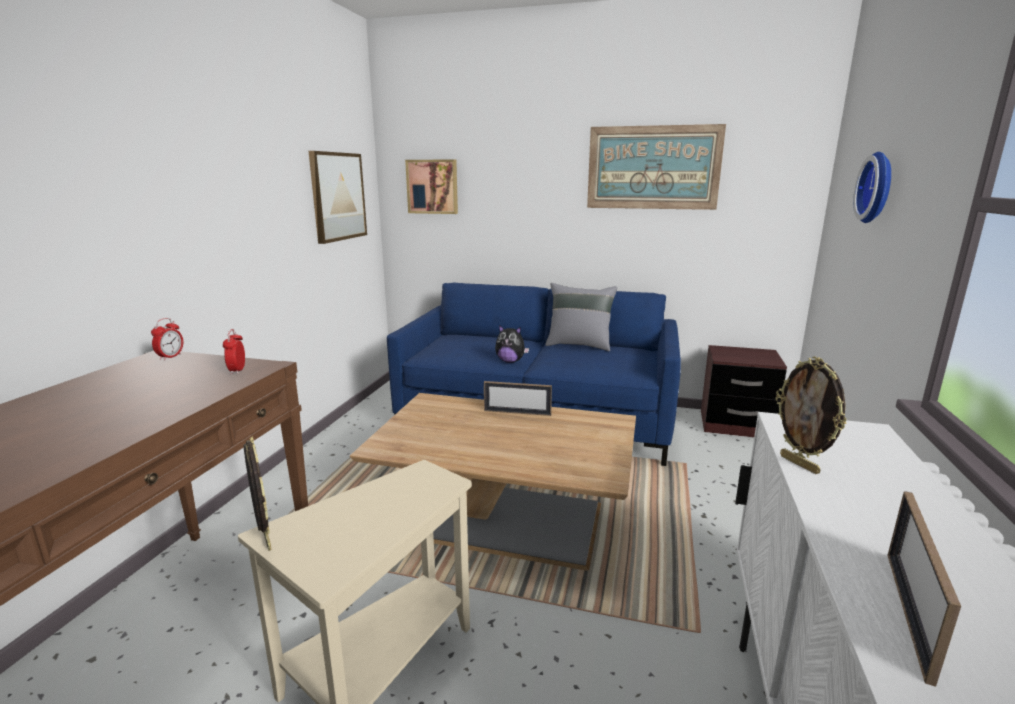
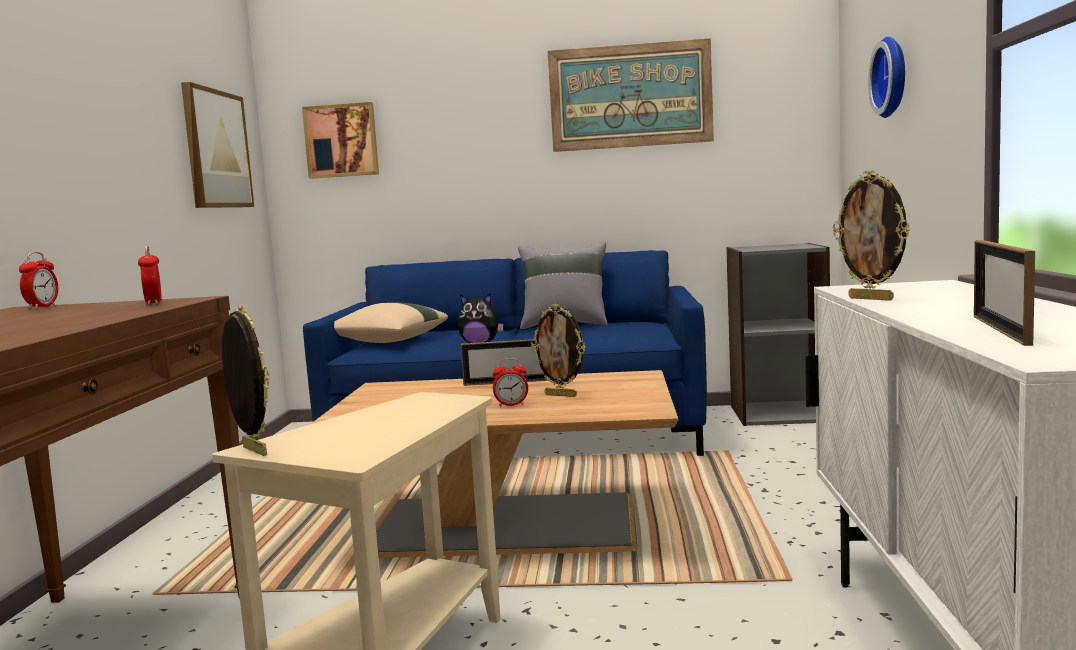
camera: 10 degrees left, 10 degrees down
brown nightstand [701,345,787,437] -> grey bookcase [726,243,830,426]
none -> beige pillow [334,302,448,343]
none -> alarm clock [492,358,528,407]
none -> picture frame [531,304,585,397]

